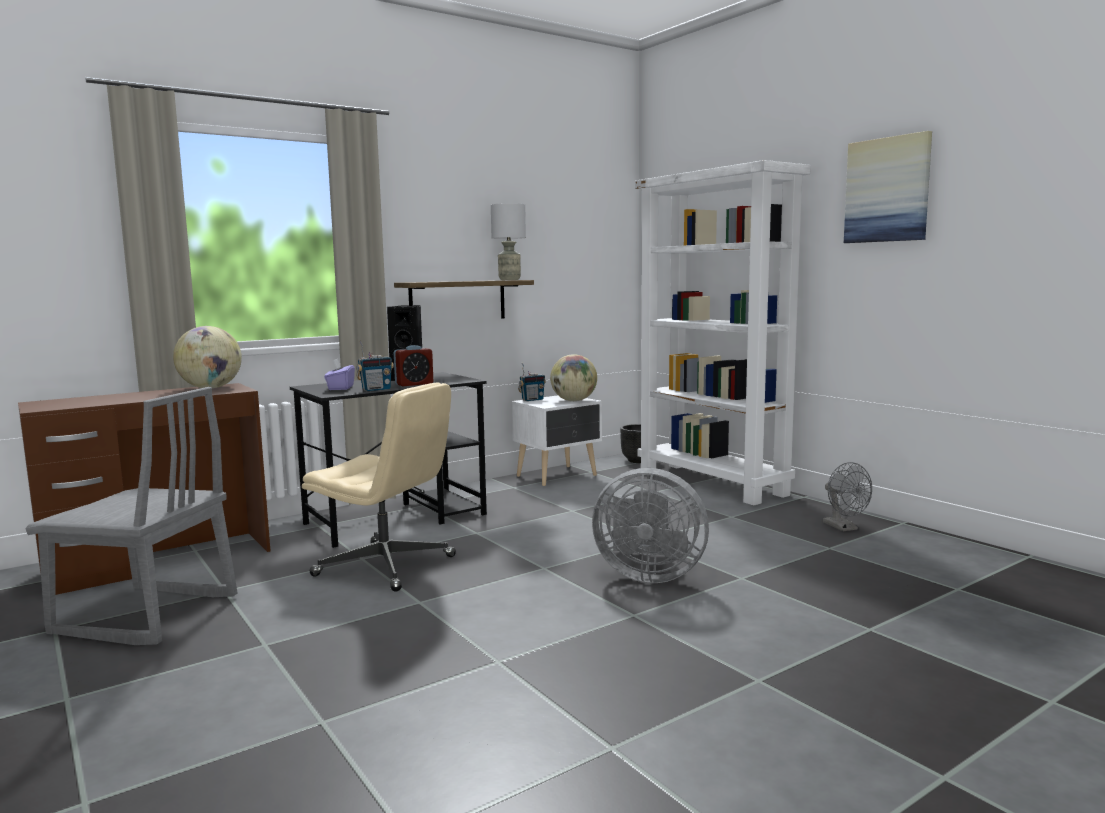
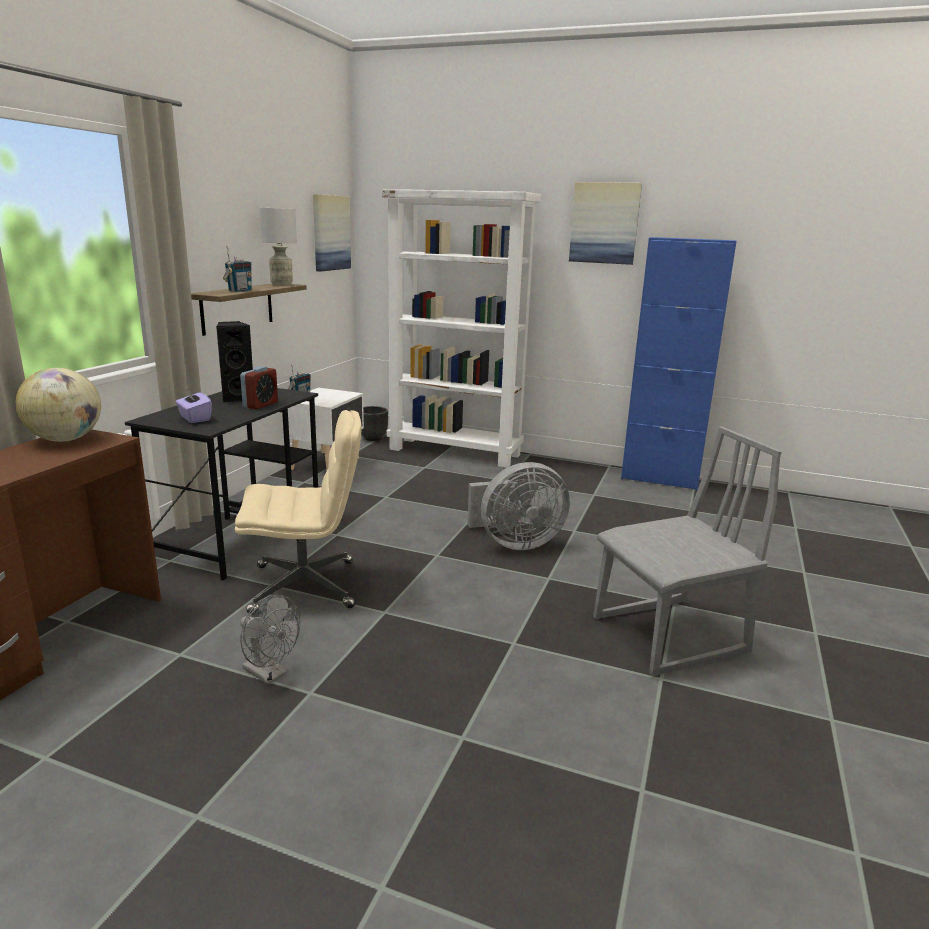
camera: 35 degrees left, 10 degrees up
grey chair [25,387,237,645] -> grey chair moved to [593,426,781,677]
radio [356,341,394,391] -> radio moved to [223,246,252,292]
globe [550,354,597,401] -> none
grey fan [823,462,872,531] -> grey fan moved to [240,595,300,685]
none -> picture [313,194,351,272]
none -> blue cabinet [621,237,737,491]

